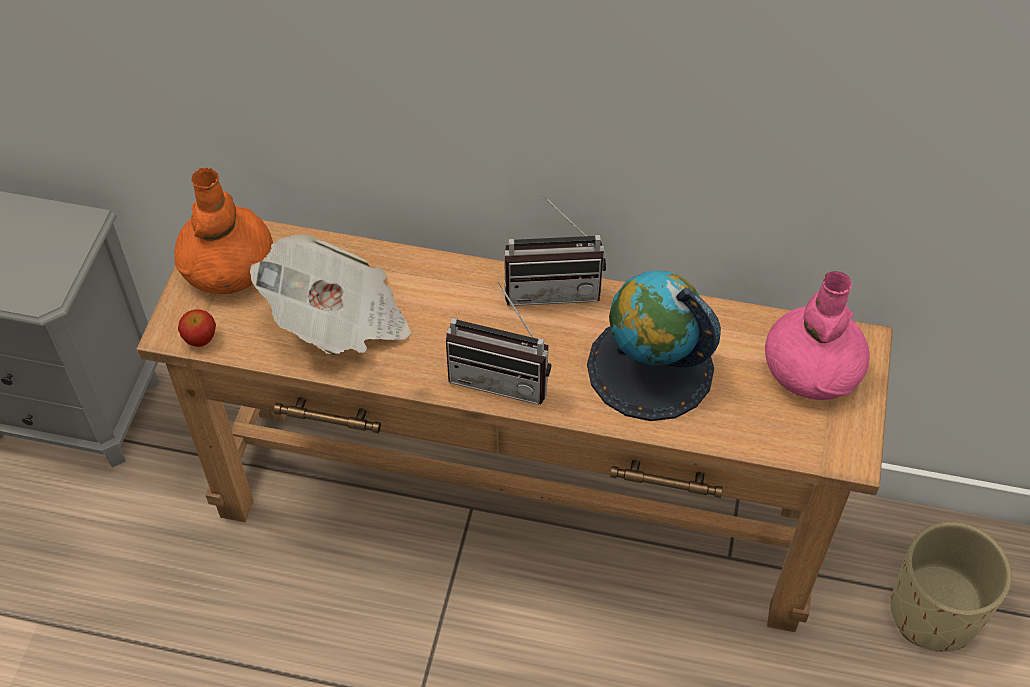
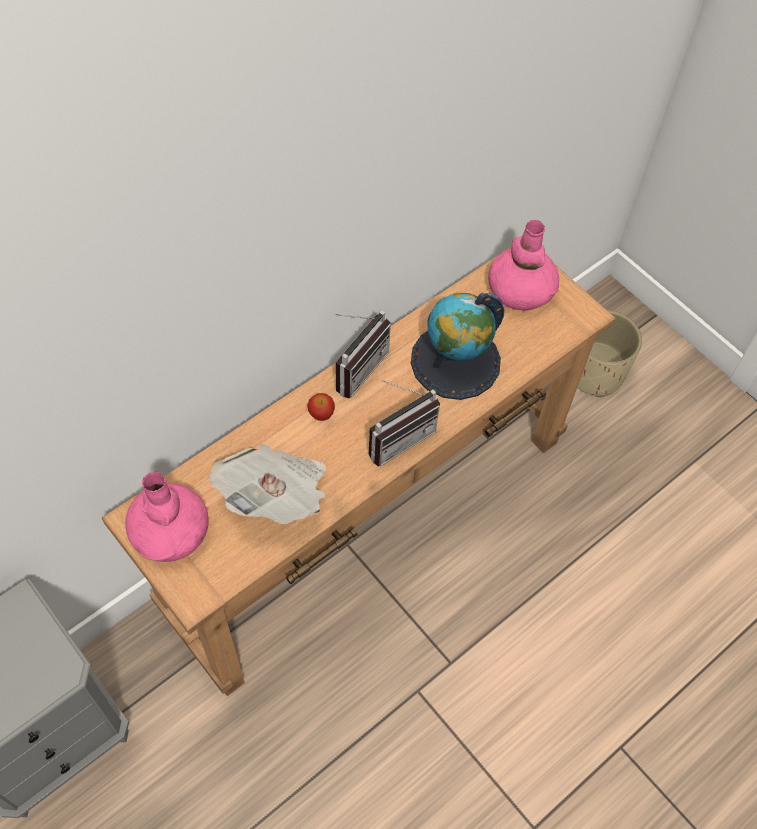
camera: 55 degrees left, 5 degrees up
orange vase [174,168,273,295] -> pink vase [125,472,209,562]
apple [178,310,216,347] -> apple moved to [308,393,335,421]

